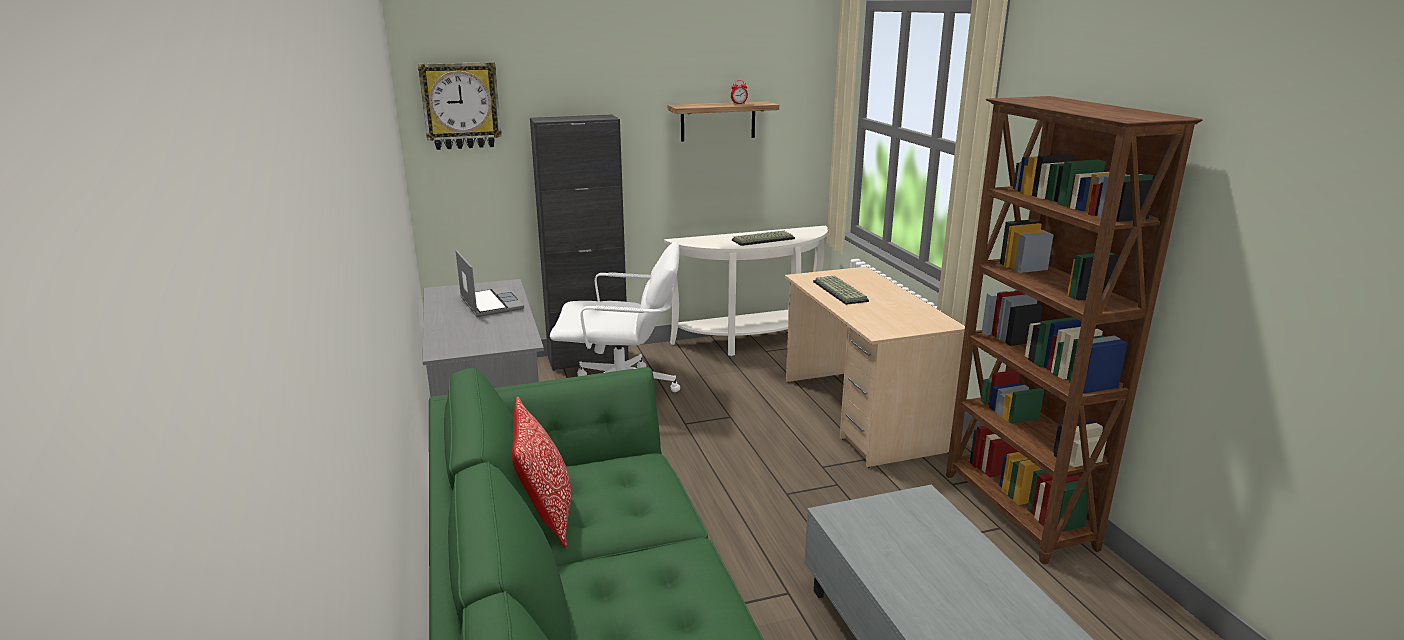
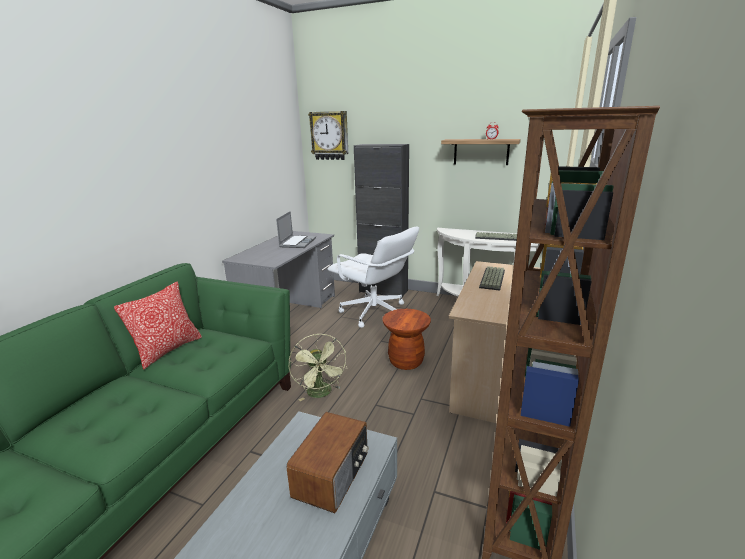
camera: 40 degrees right, 0 degrees up
none -> radio [286,412,368,513]
none -> green fan [289,334,347,401]
none -> brown stool [382,309,431,370]

